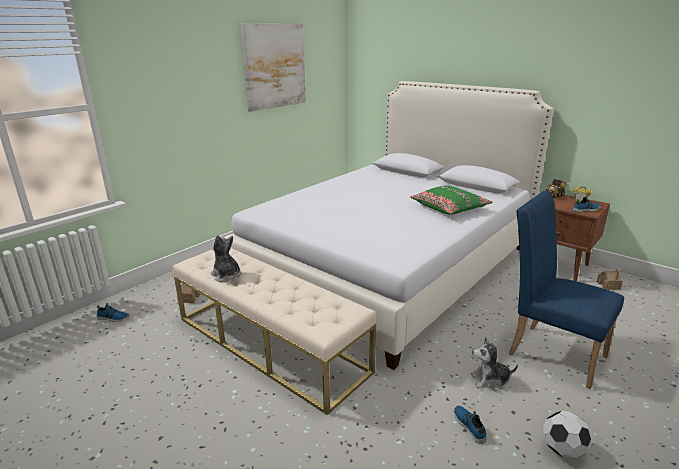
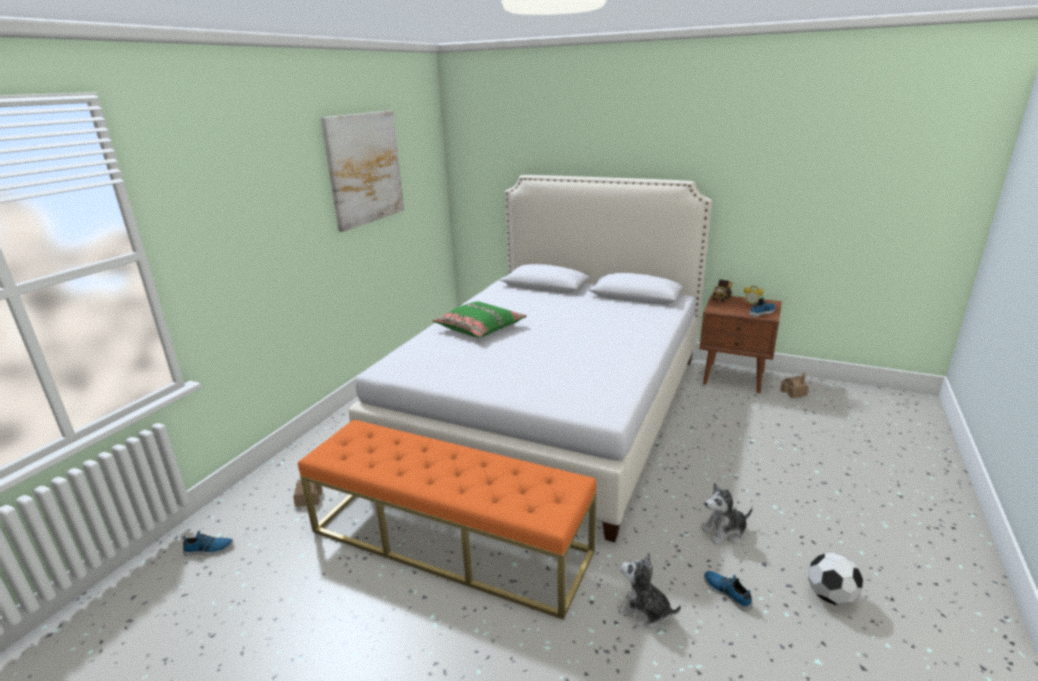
camera: 15 degrees left, 0 degrees up
beige bench [173,248,376,415] -> orange bench [298,419,597,620]
plush toy [210,235,241,282] -> plush toy moved to [618,553,681,628]
green pillow [410,185,493,215] -> green pillow moved to [432,301,527,338]
blue chair [509,191,624,389] -> none

